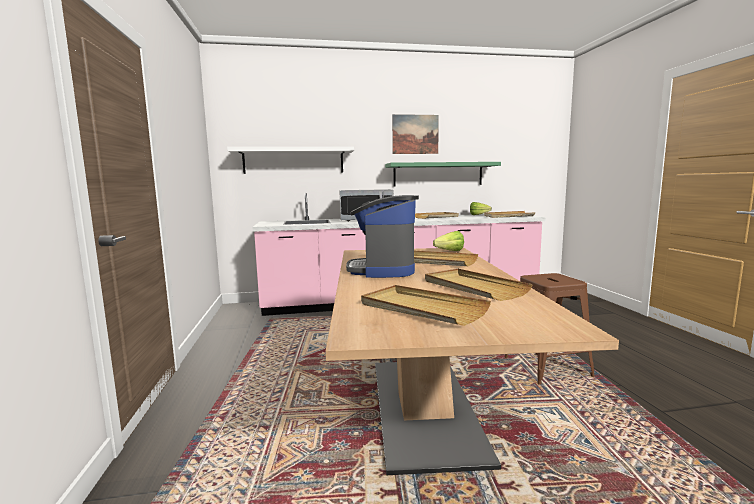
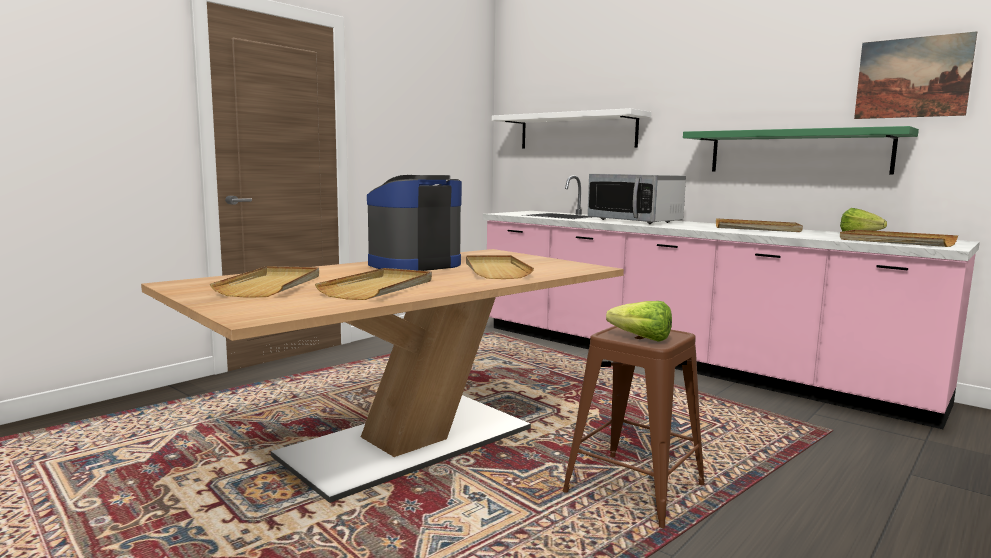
camera: 50 degrees right, 0 degrees up
picture [392,114,439,154] -> picture moved to [854,31,977,119]
lettuce [433,231,464,251] -> lettuce moved to [606,301,672,342]

